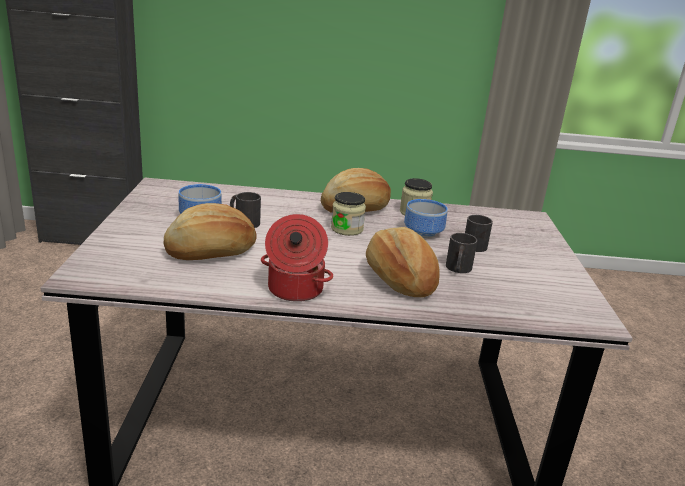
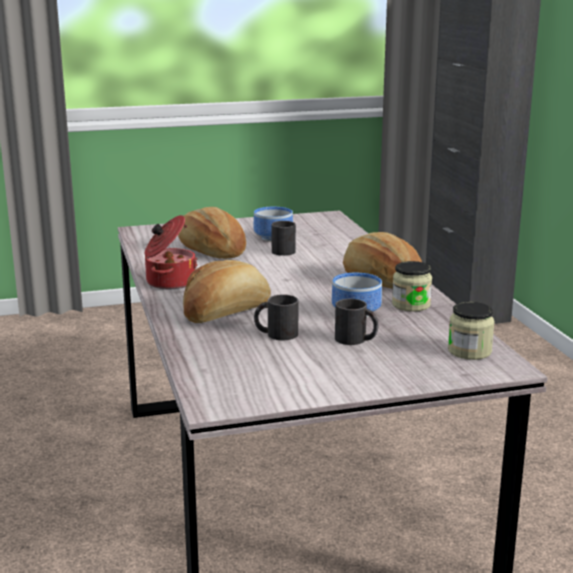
camera: 75 degrees right, 5 degrees down
jar [331,192,366,236] -> jar moved to [448,301,495,360]

